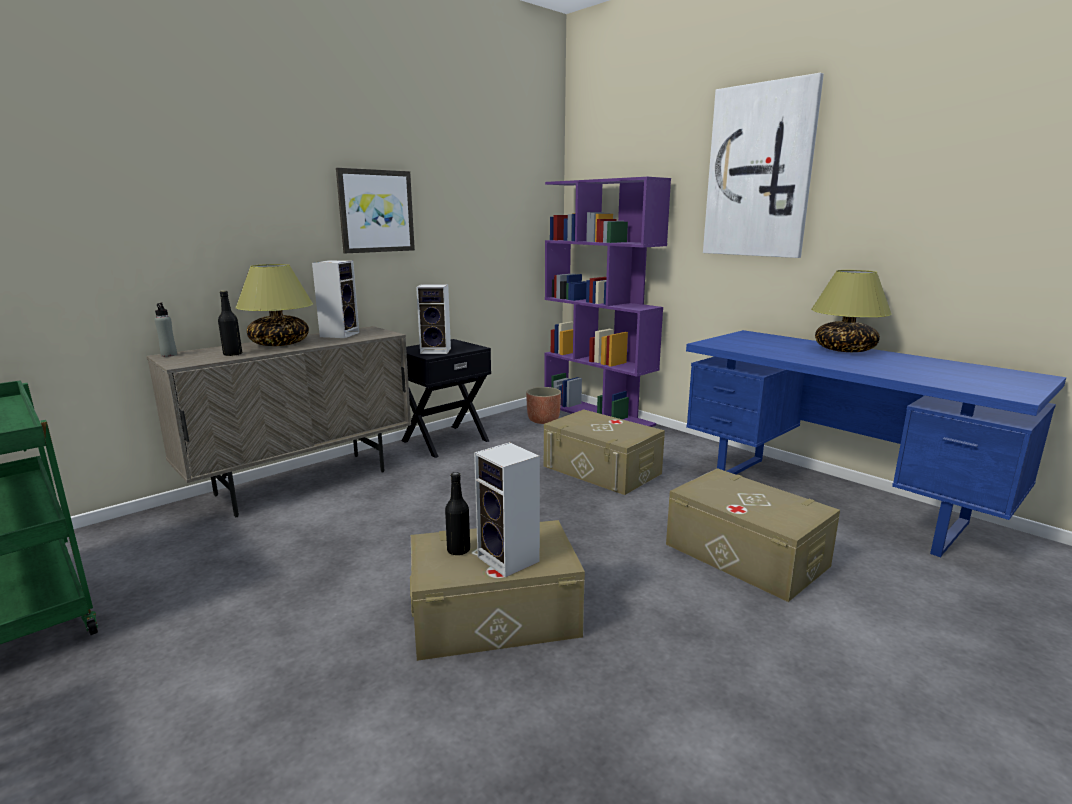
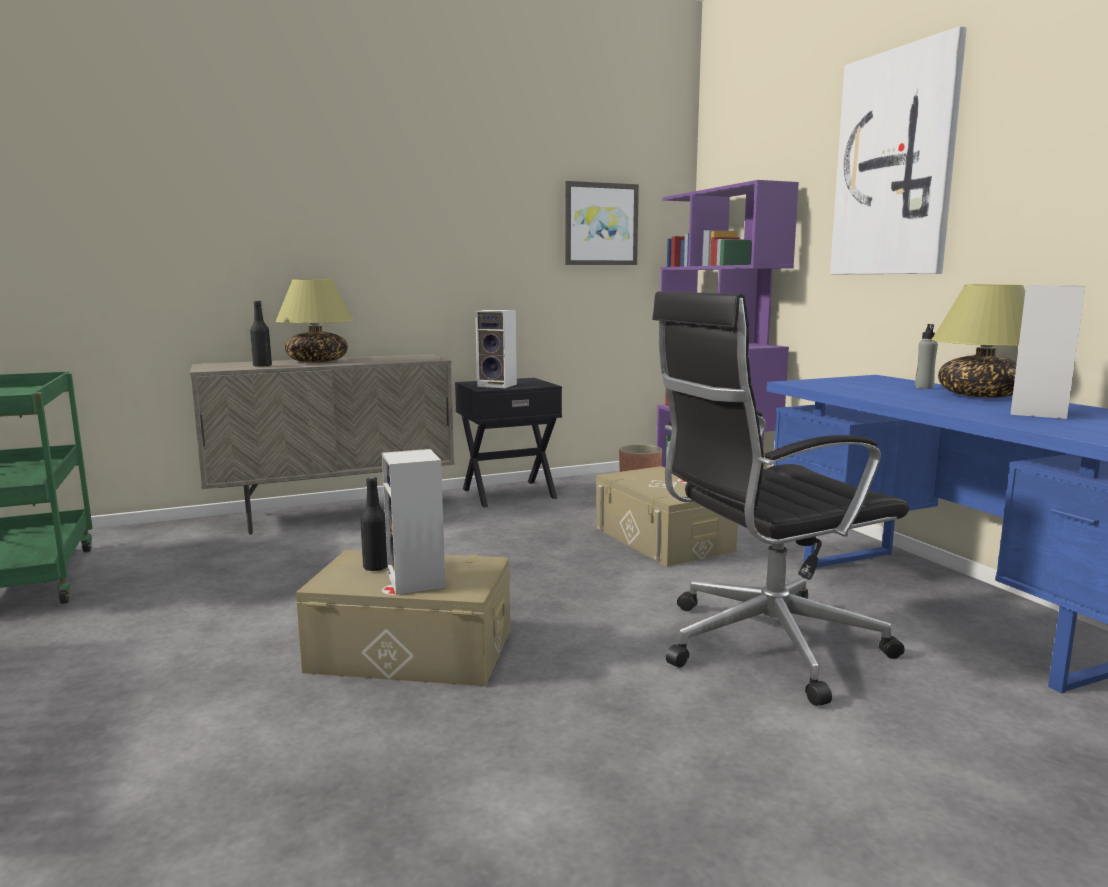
camera: 20 degrees right, 5 degrees down
grey bottle [155,302,177,357] -> grey bottle moved to [915,324,938,389]
speaker [312,260,359,338] -> speaker moved to [1010,286,1085,419]
picture [336,168,415,253] -> picture moved to [565,181,639,265]
beige storage box [666,468,840,602] -> black office chair [652,291,909,706]

